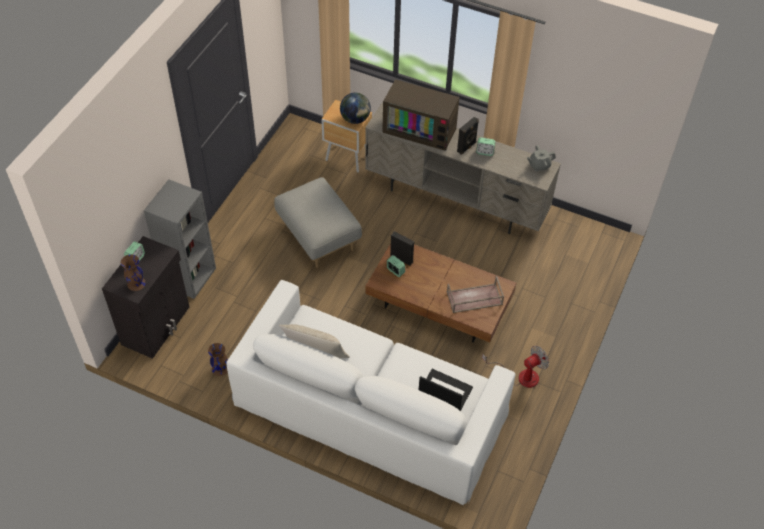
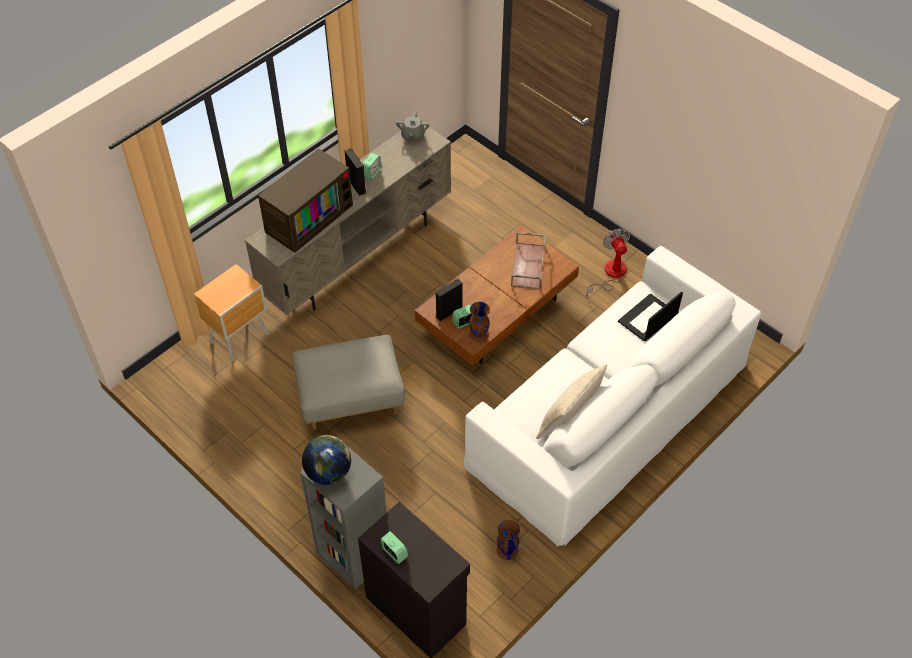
camera: 70 degrees left, 0 degrees up
brown vase [121,254,146,291] -> brown vase moved to [469,302,490,342]
globe [340,93,371,124] -> globe moved to [302,435,351,485]

